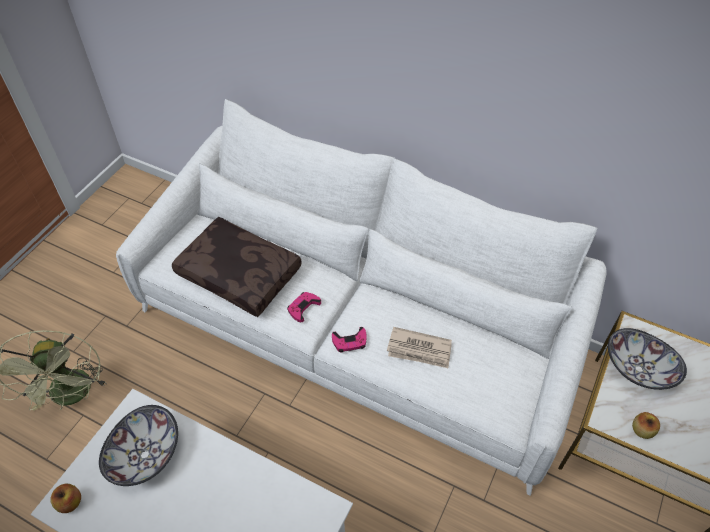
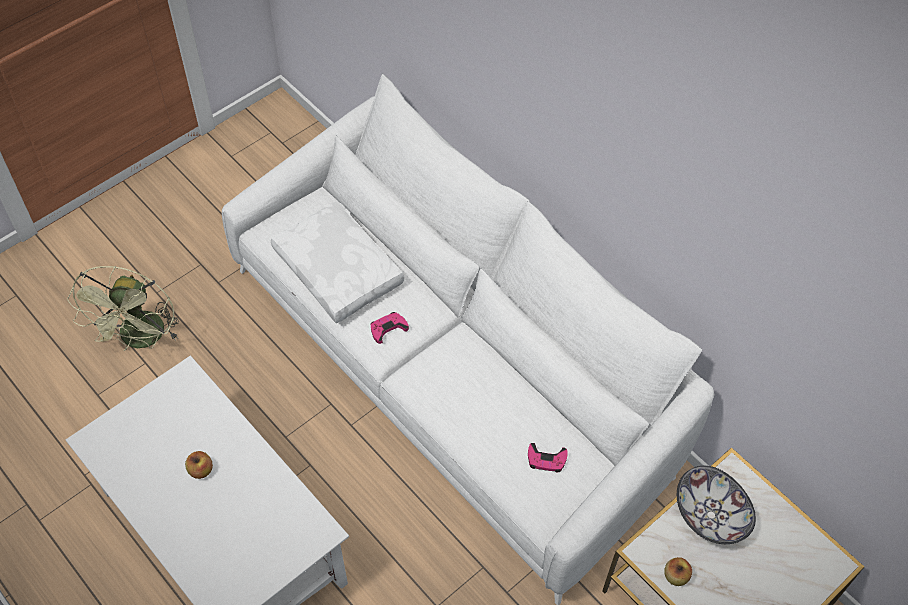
camera: 20 degrees right, 5 degrees up
apple [50,483,81,513] -> apple moved to [185,451,213,479]
bowl [99,405,178,486] -> none
brown pillow [172,217,302,317] -> white pillow [271,201,404,324]
pink game controller [332,327,367,352] -> pink game controller moved to [528,443,568,472]
newspaper [387,327,452,368] -> none

